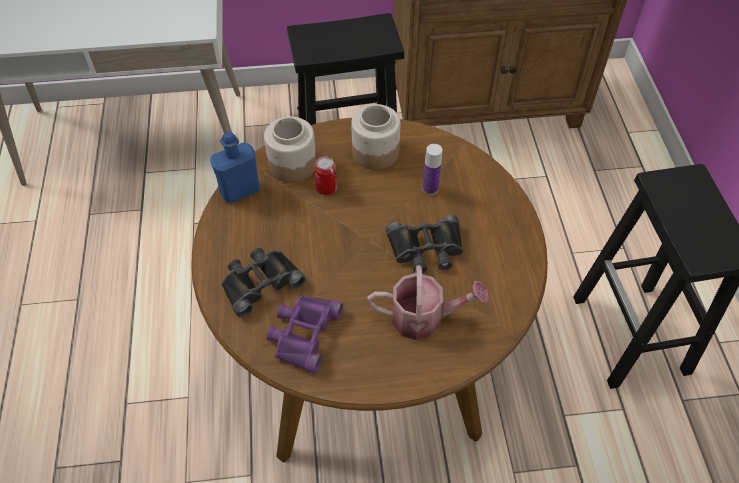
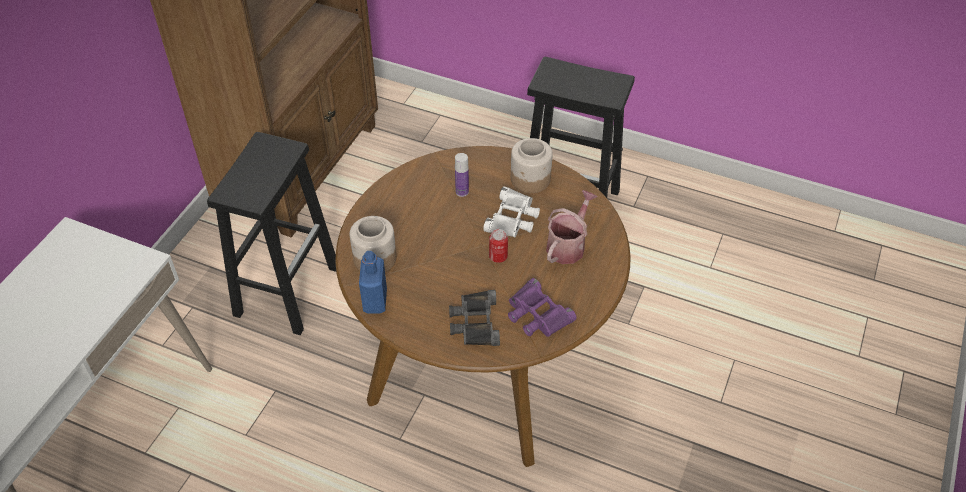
camera: 60 degrees left, 5 degrees down
can [314,156,337,195] -> can moved to [489,229,508,263]
jar [351,104,401,170] -> jar moved to [511,138,553,193]
black binoculars [386,215,463,273] -> white binoculars [483,186,540,237]

